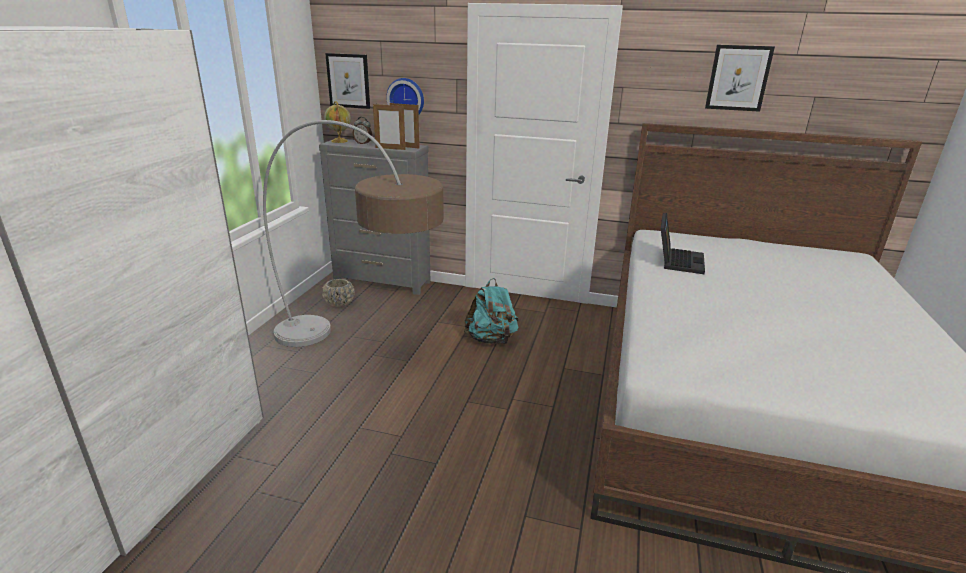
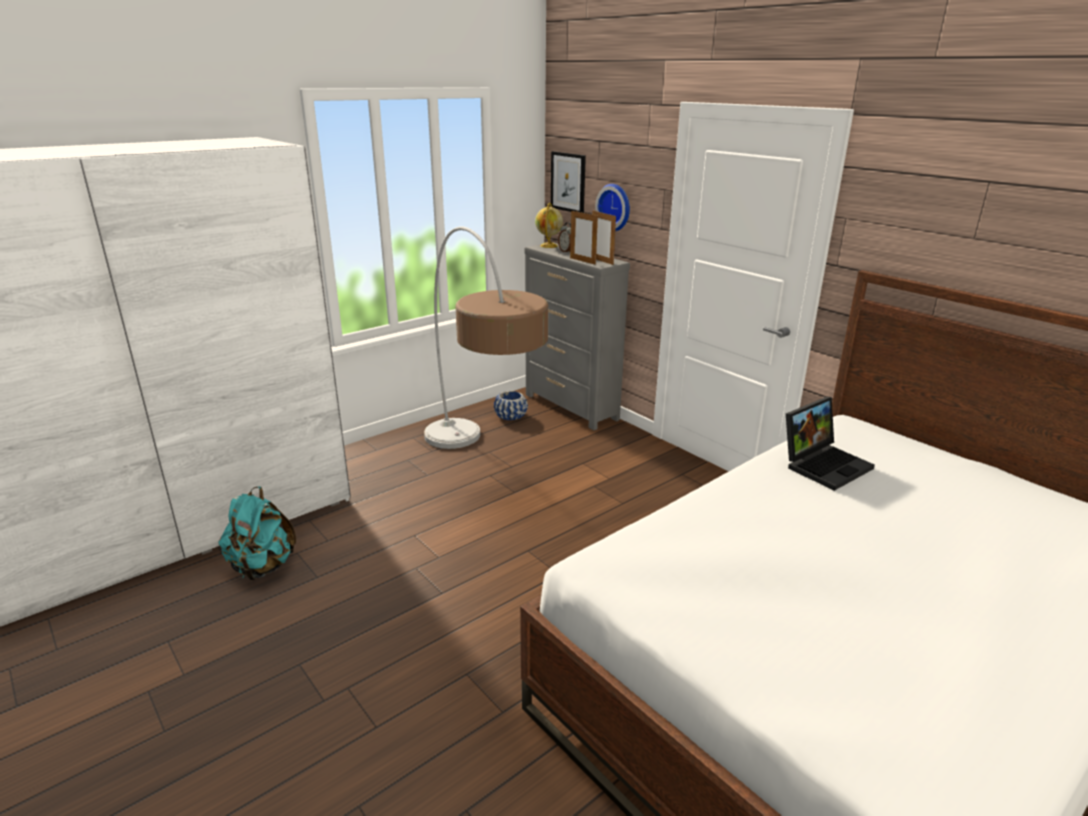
camera: 35 degrees right, 0 degrees up
beige planter [322,279,355,307] -> blue planter [494,391,528,420]
turquoise backpack [464,278,519,345] -> turquoise backpack moved to [219,486,296,580]
picture [705,45,775,112] -> none

